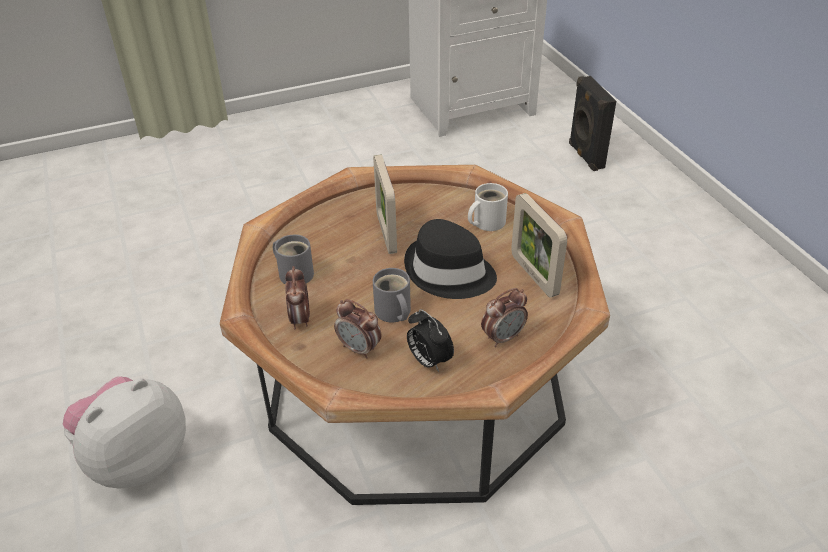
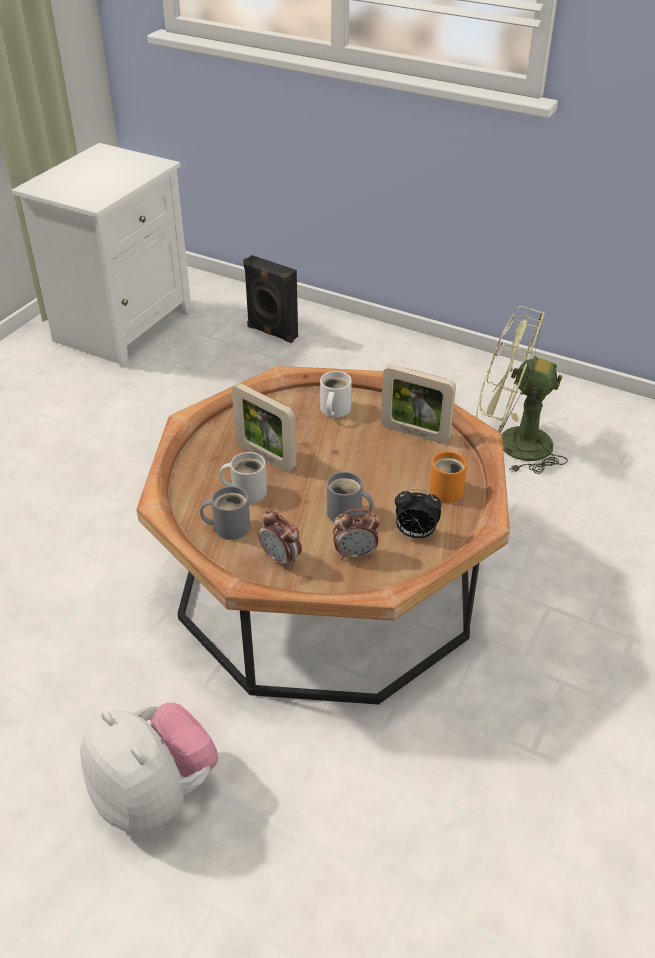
camera: 40 degrees left, 0 degrees up
plush toy [63,376,186,489] -> plush toy turned 135 degrees clockwise [80,703,218,834]
black hat [404,219,497,299] -> none
alarm clock [481,288,528,347] -> orange mug [429,452,467,503]
none -> white mug [219,452,267,504]
none -> green fan [476,306,568,474]

